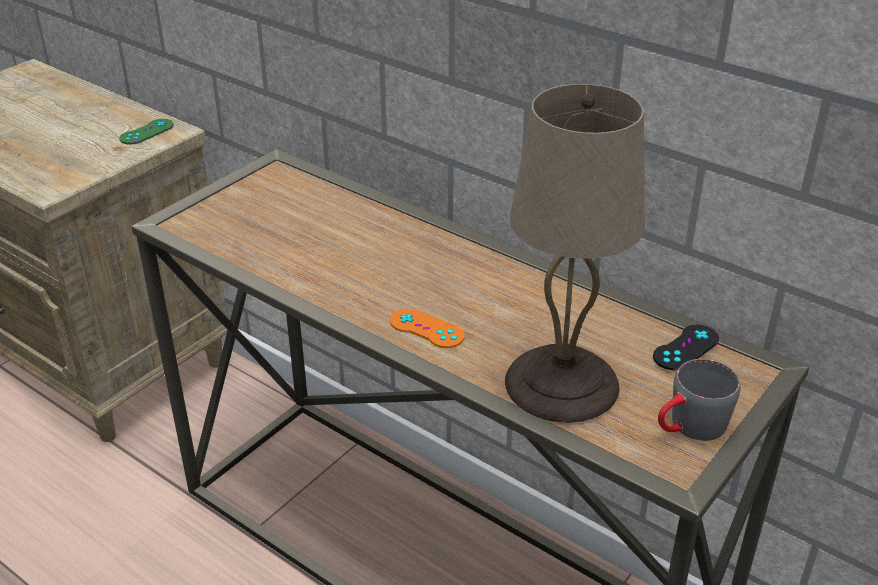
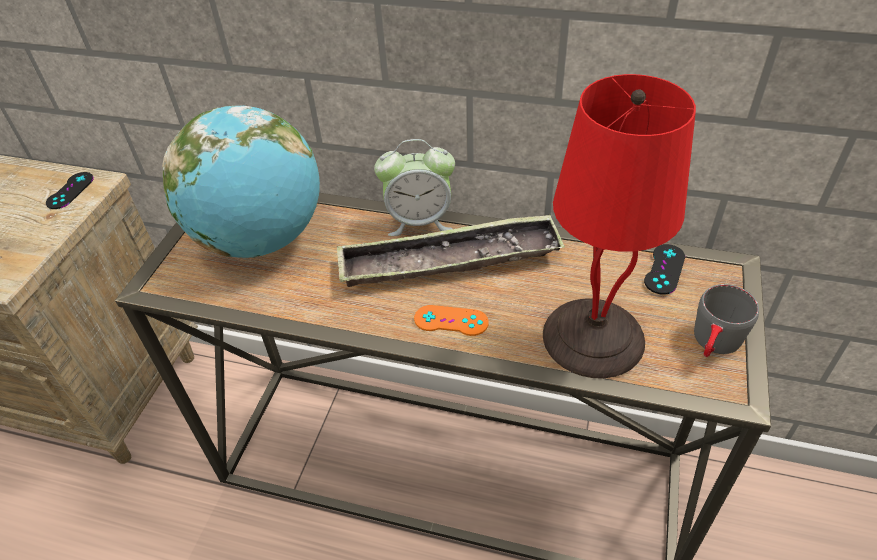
camera: 20 degrees left, 10 degrees up
green game controller [119,119,174,144] -> black game controller [46,172,94,209]
beige table lamp [505,84,645,423] -> red table lamp [543,74,696,378]
none -> globe [162,105,320,258]
none -> tray [337,214,565,287]
none -> alarm clock [374,139,455,236]

